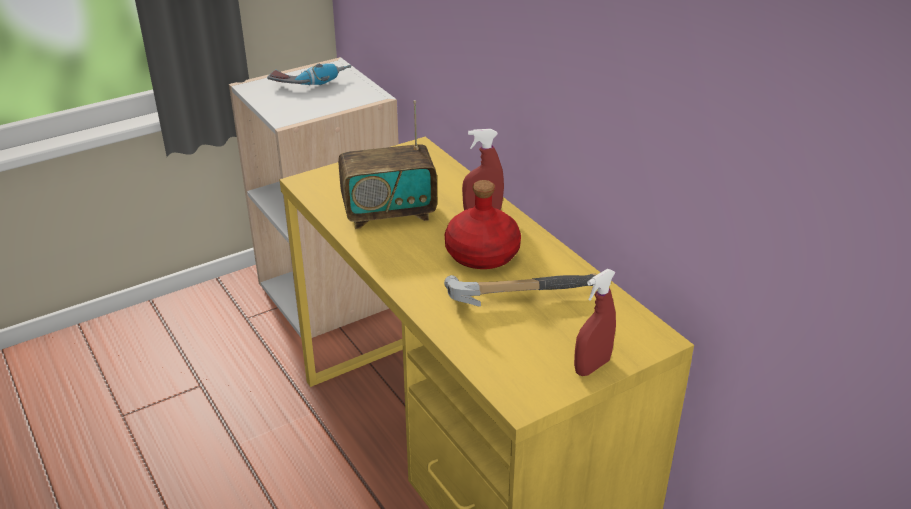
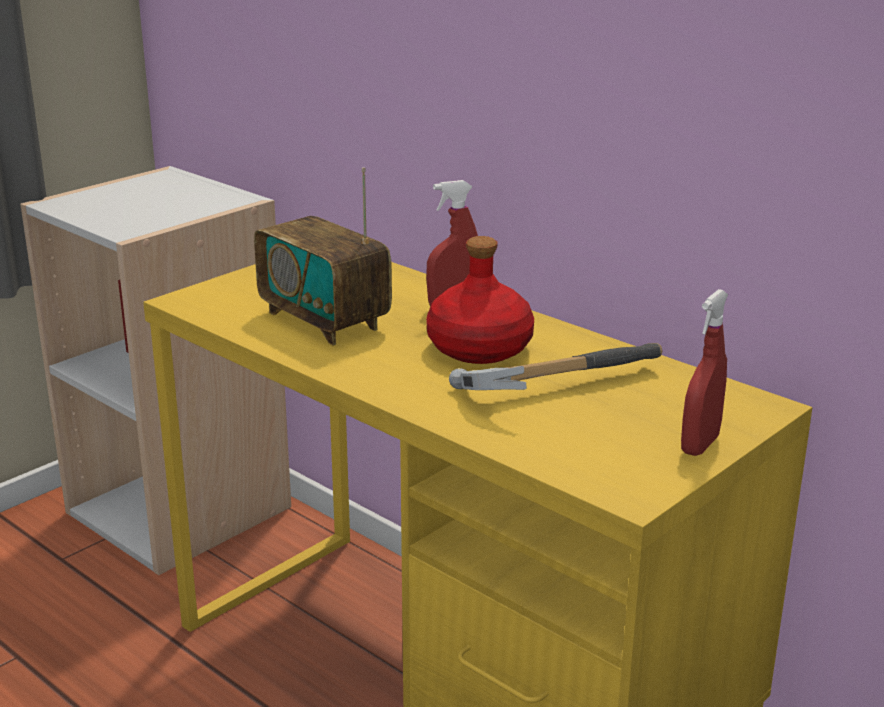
camera: 15 degrees left, 10 degrees down
power drill [267,63,351,85] -> none
radio [338,100,437,229] -> radio turned 75 degrees clockwise [254,167,392,346]

